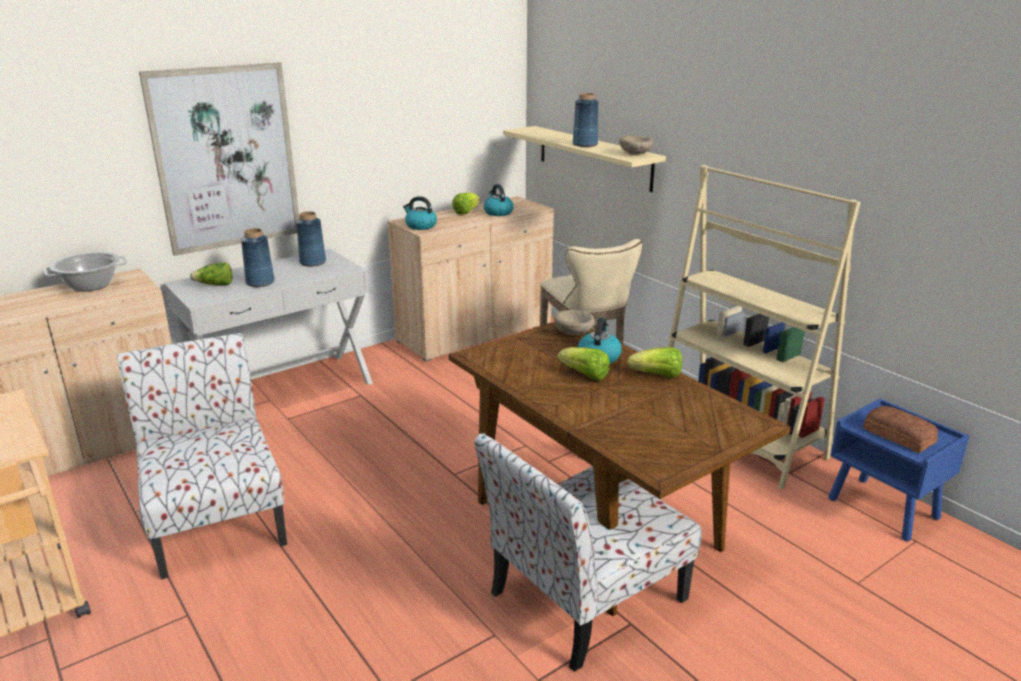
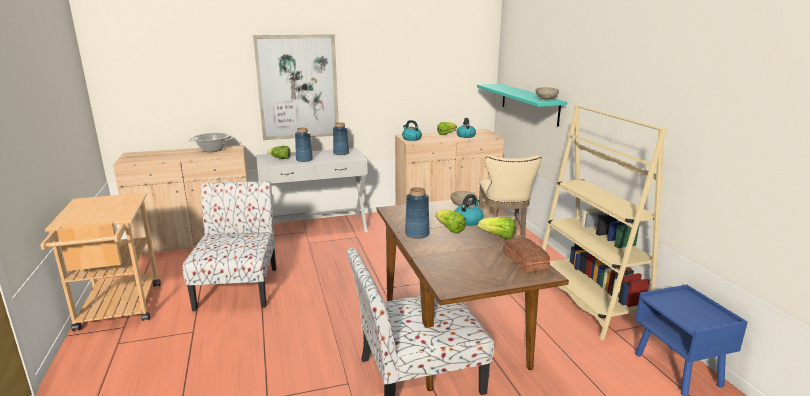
camera: 20 degrees right, 5 degrees down
beige shelf [503,126,666,192] -> turquoise shelf [477,84,567,127]
blue vase [573,93,598,147] -> blue vase moved to [405,187,429,239]
bread [863,406,938,453] -> bread moved to [503,238,550,272]

